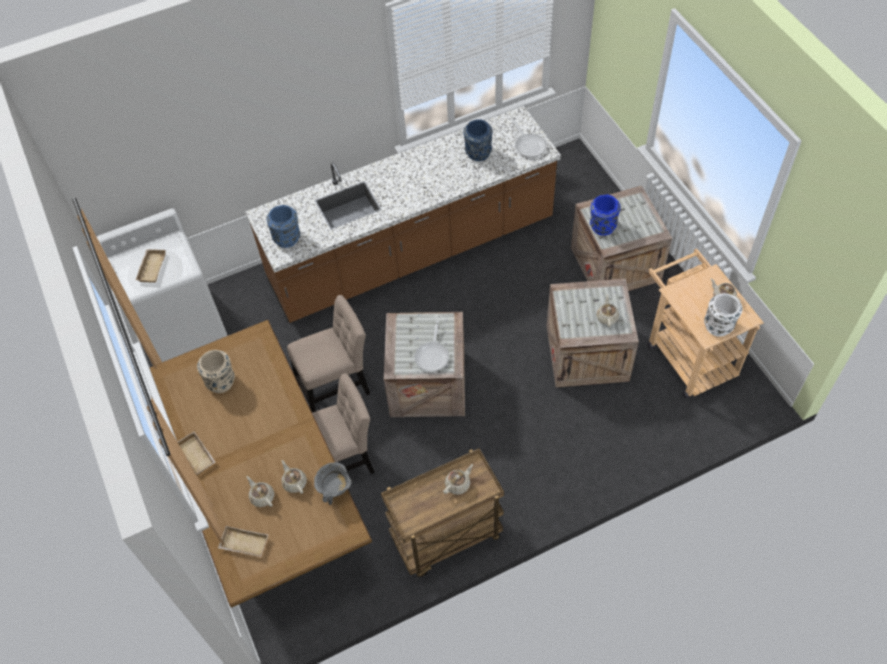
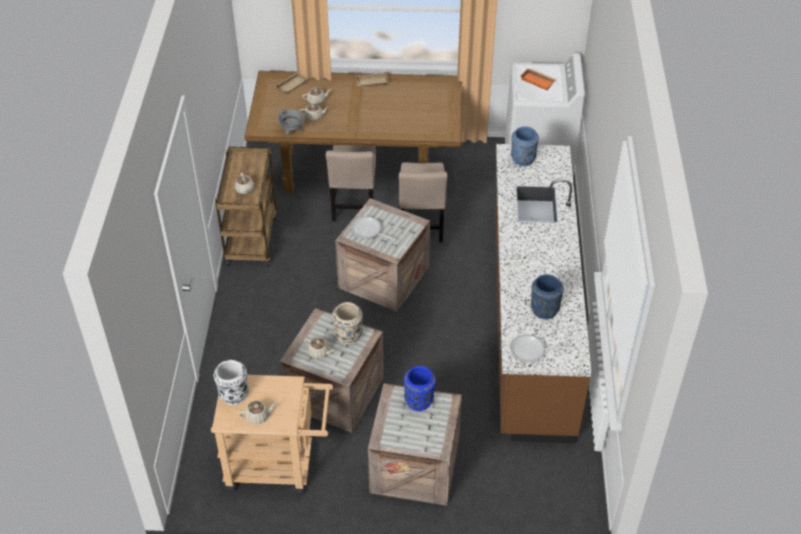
camera: 115 degrees right, 10 degrees down
beige tray [136,249,166,283] -> orange tray [520,68,556,90]
beige vase [197,350,235,393] -> beige vase moved to [332,302,363,344]

